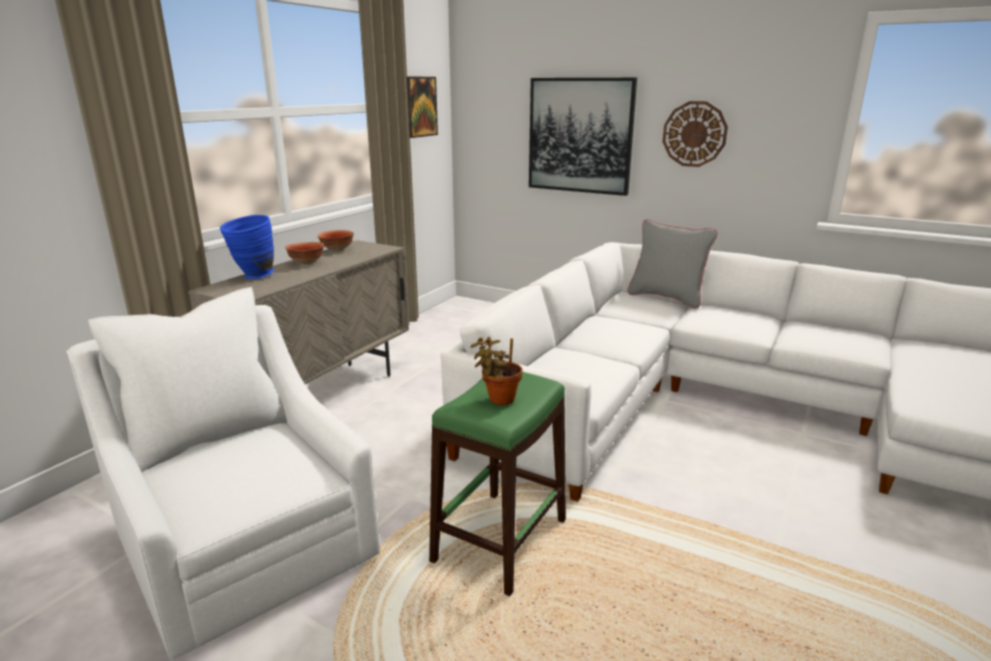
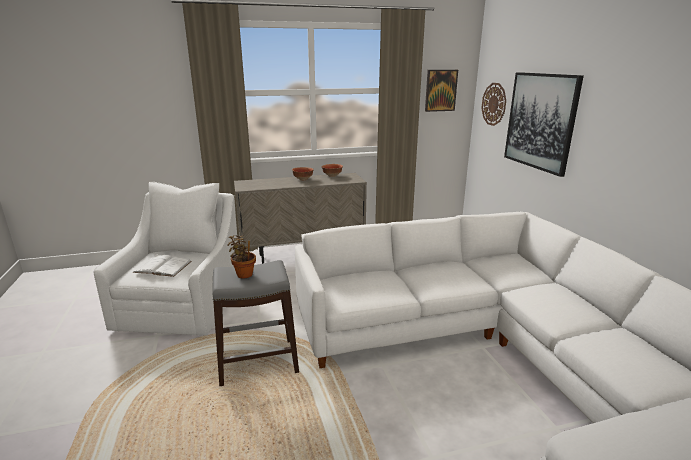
camera: 45 degrees right, 0 degrees up
blue vase [220,215,274,279] -> none
green stool [429,372,566,596] -> grey stool [212,260,299,387]
grey pillow [627,219,718,309] -> none
wall clock [663,101,728,167] -> wall clock moved to [481,83,506,126]
none -> white book [132,255,192,277]

